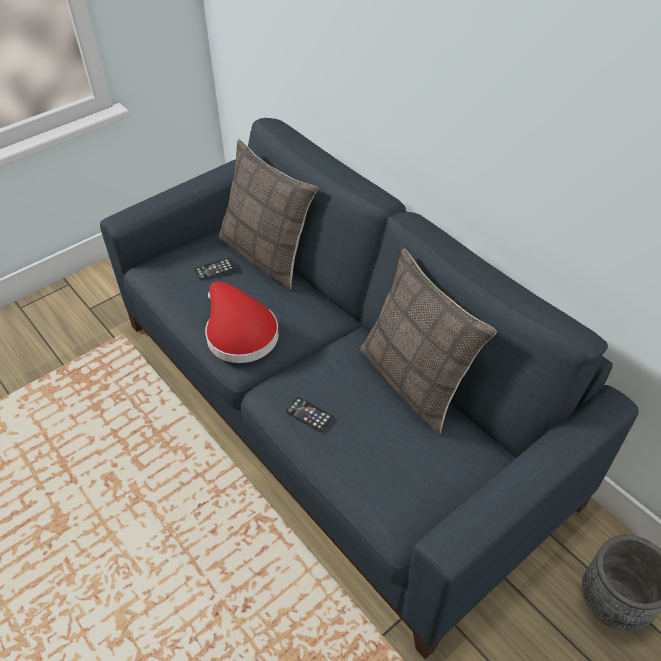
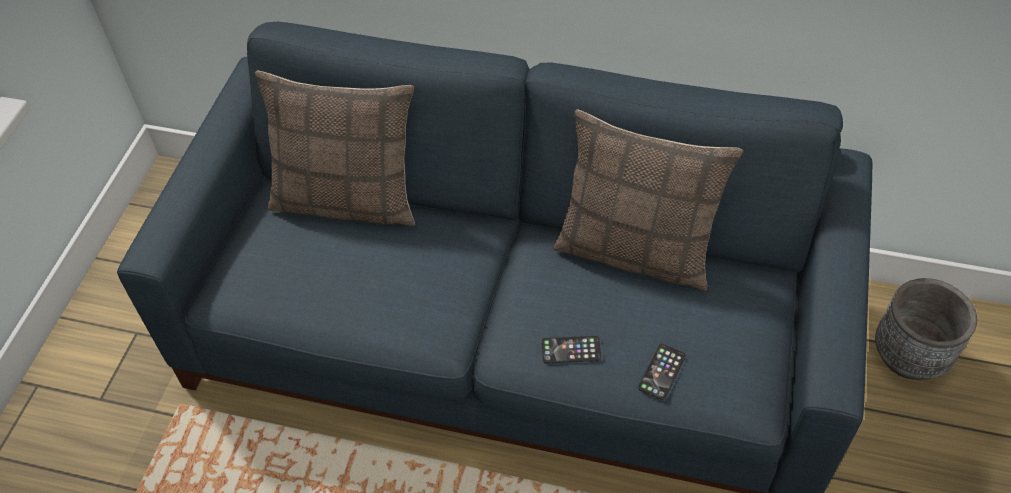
camera: 35 degrees left, 5 degrees up
phone [195,258,236,280] -> phone moved to [638,344,686,400]
red hat [205,282,279,363] -> none

